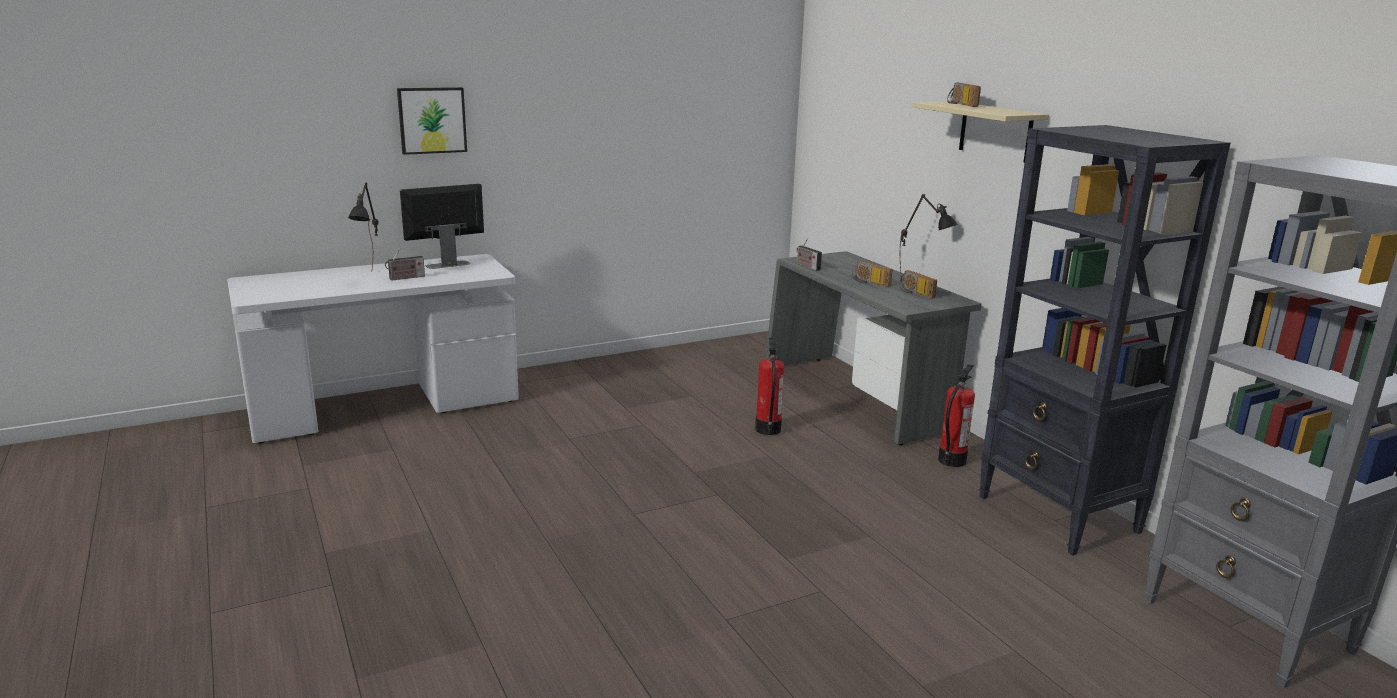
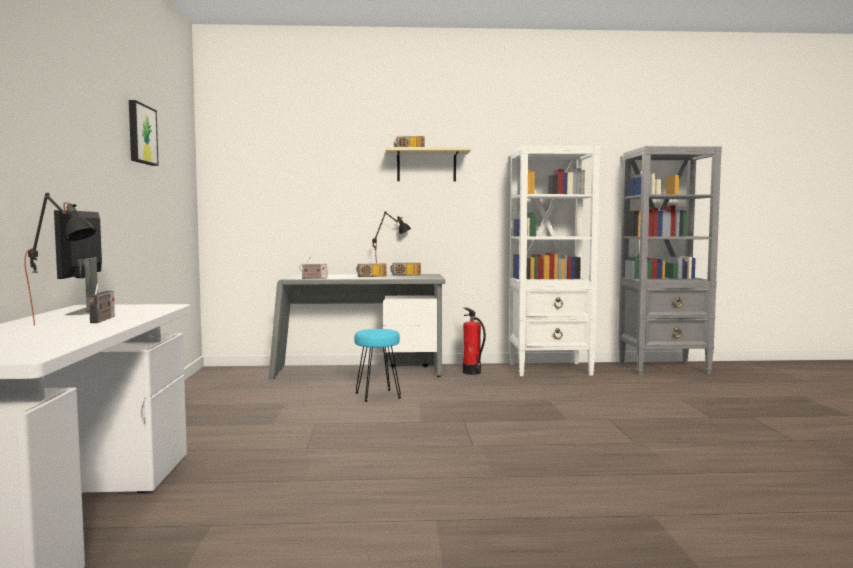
camera: 65 degrees left, 15 degrees down
picture [397,87,467,155] -> picture moved to [129,100,159,166]
fire extinguisher [755,337,784,435] -> turquoise stool [354,329,401,402]
black bookcase [979,125,1231,556] -> white bookcase [509,145,600,376]

